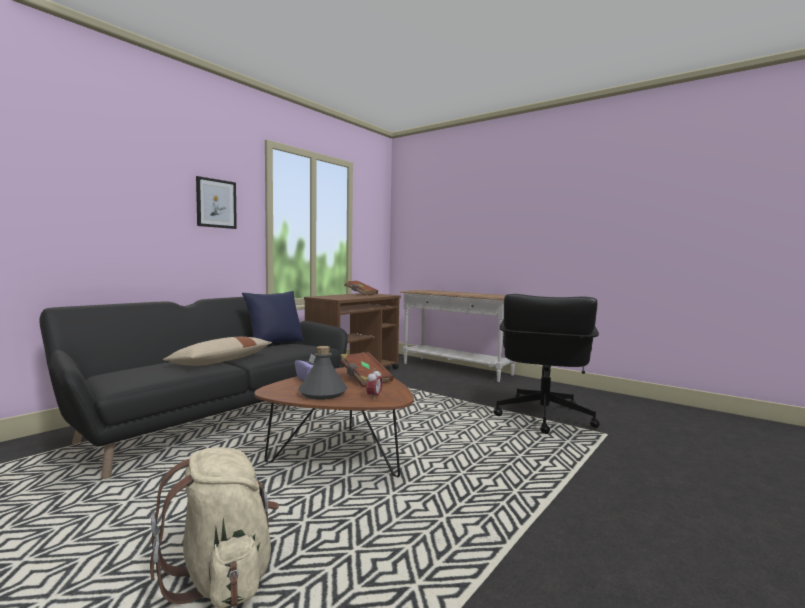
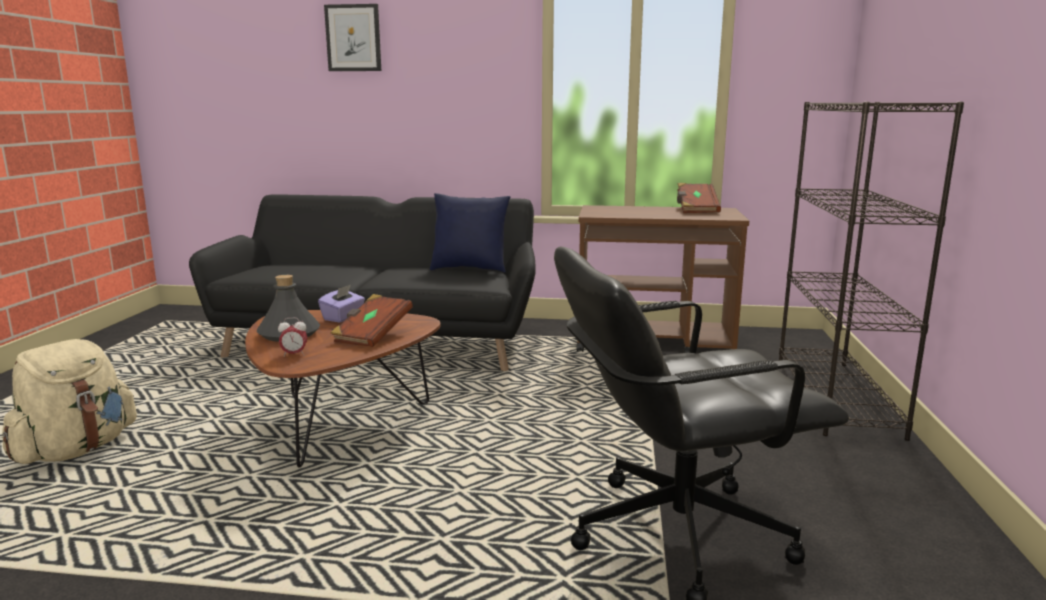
camera: 60 degrees right, 10 degrees up
beige pillow [163,337,272,366] -> none
picture [196,176,237,229] -> picture moved to [324,4,381,71]
white console table [400,290,516,382] -> black bookcase [779,102,964,441]

